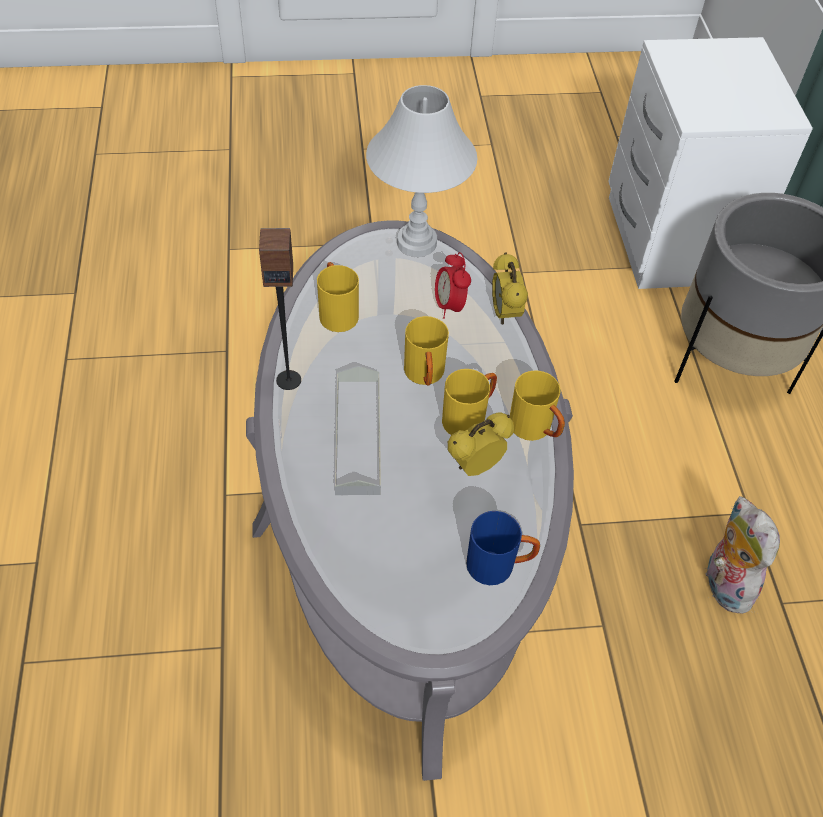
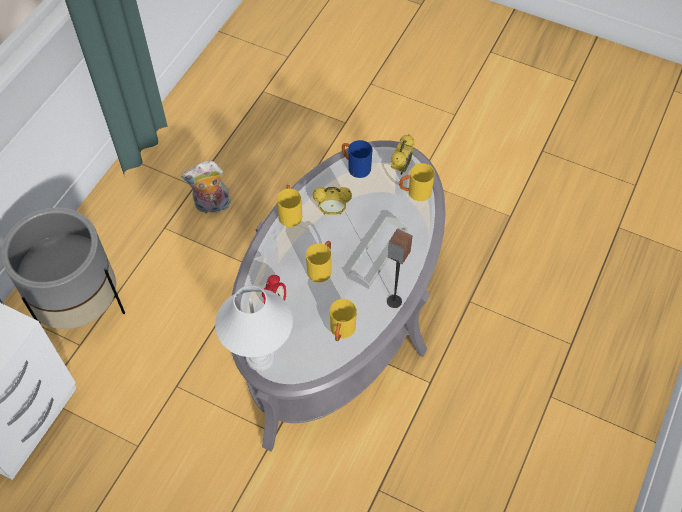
camera: 145 degrees left, 5 degrees up
yellow mug [442,369,497,435] -> yellow mug moved to [399,163,435,201]
alarm clock [492,253,528,325] -> alarm clock moved to [391,134,415,175]
plush toy [705,496,780,614] -> plush toy turned 60 degrees clockwise [181,161,231,214]

